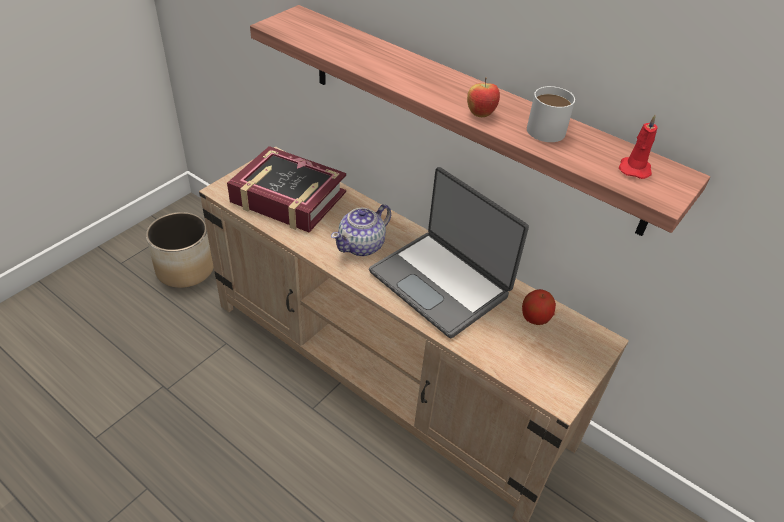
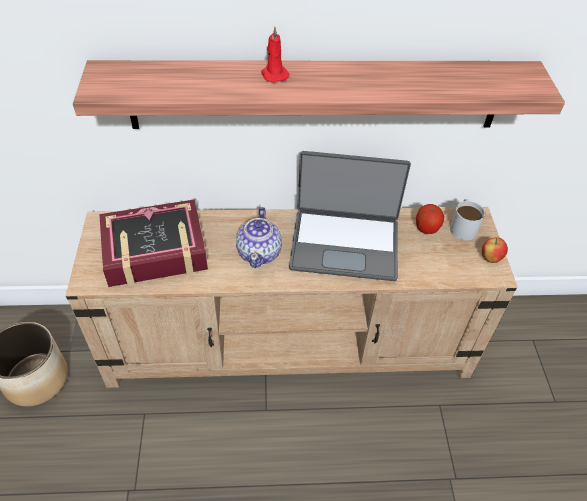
camera: 40 degrees left, 5 degrees up
apple [467,77,500,117] -> apple moved to [482,237,508,263]
white mug [527,86,575,142] -> white mug moved to [450,199,485,240]
red candle [619,115,658,179] -> red candle moved to [261,27,290,83]

